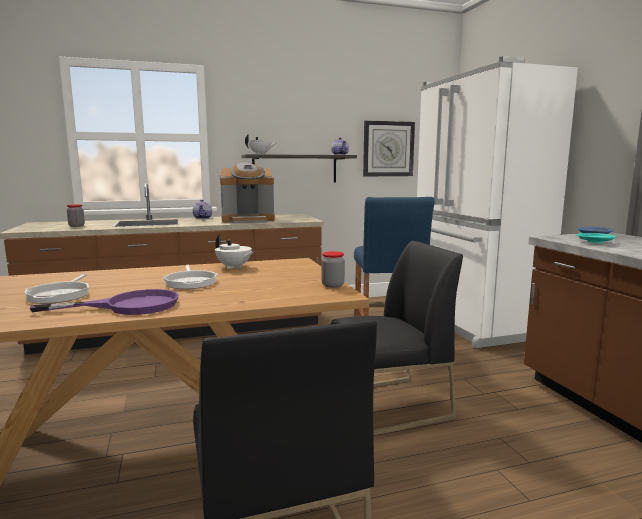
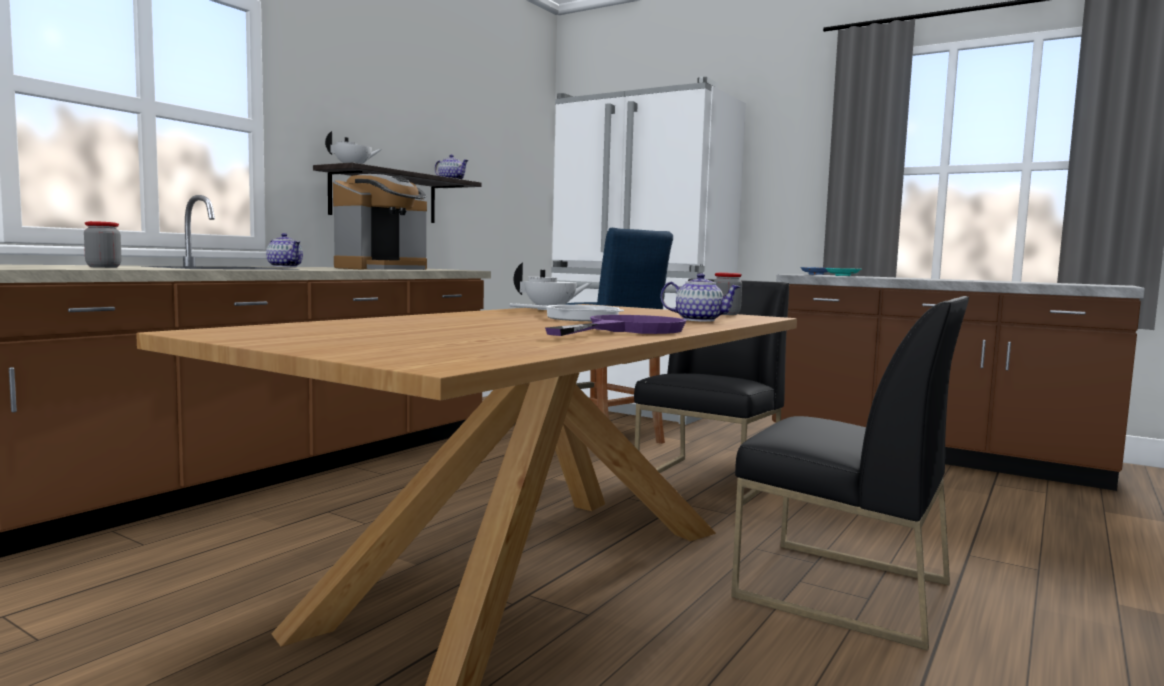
camera: 40 degrees left, 5 degrees down
frying pan [25,274,89,304] -> none
wall clock [363,120,415,176] -> none
none -> teapot [660,273,741,322]

